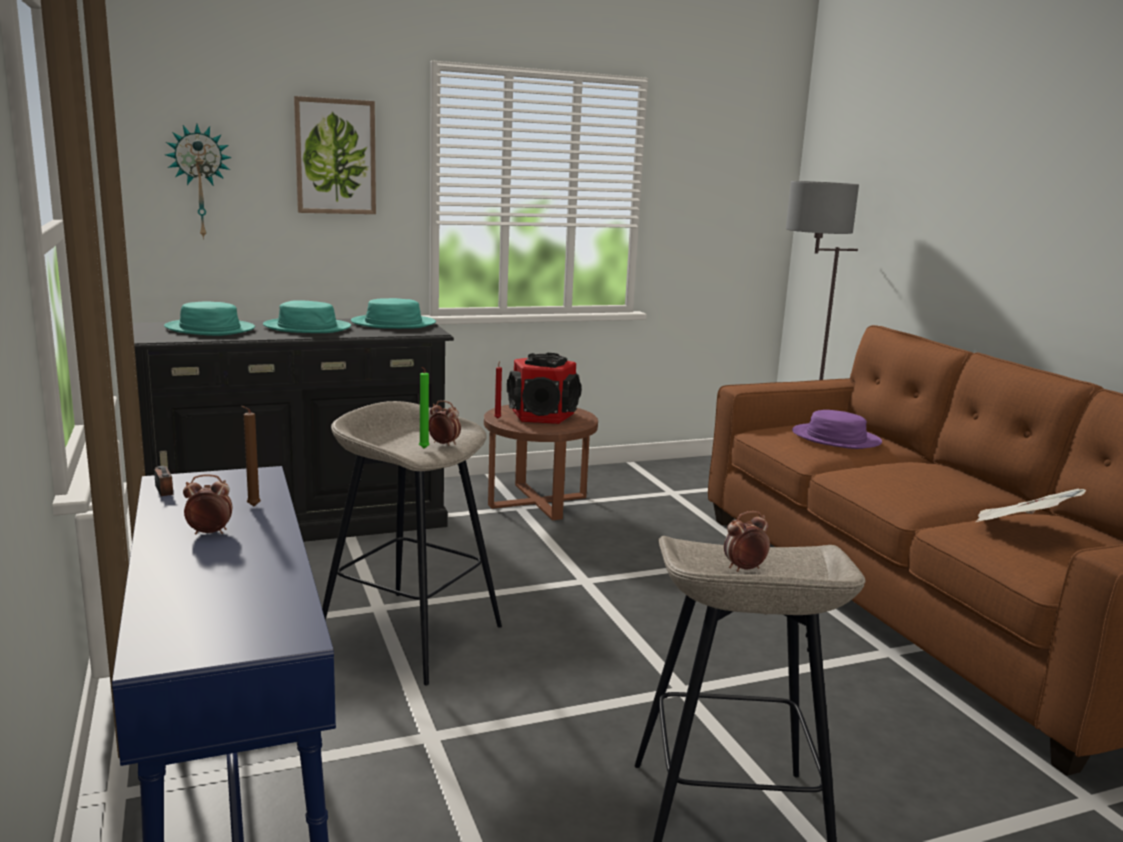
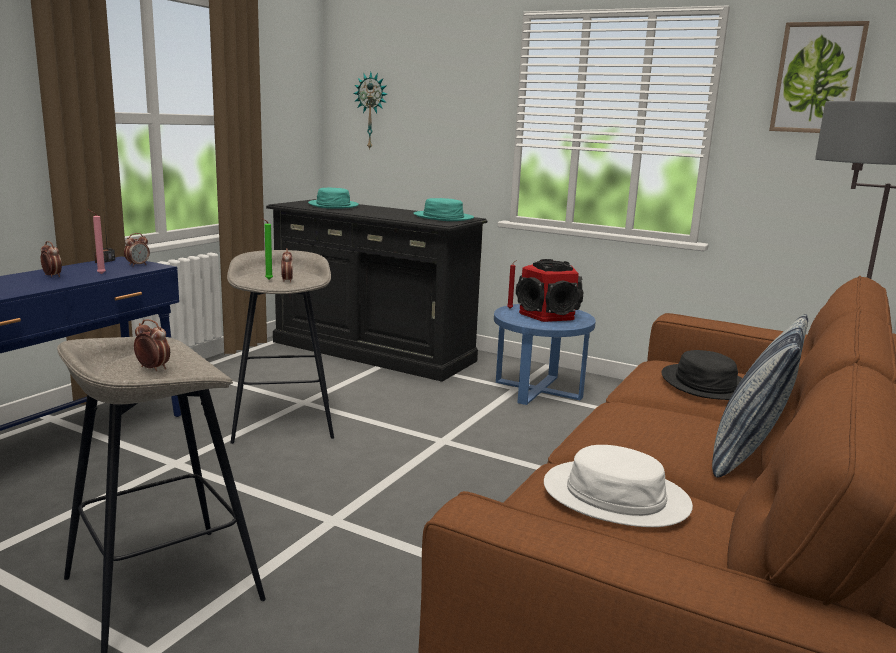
camera: 50 degrees right, 0 degrees up
brown candle [241,406,261,506] -> pink candle [89,210,106,274]
turquoise hat [263,300,351,333] -> none
picture [294,96,376,214] -> picture moved to [769,21,870,133]
brown side table [484,405,598,520] -> blue side table [494,304,596,405]
purple hat [792,410,882,449] -> black hat [661,350,742,400]
newspaper [976,488,1086,522] -> white hat [544,445,693,527]
none -> alarm clock [124,233,150,266]
none -> pillow [712,314,808,478]

